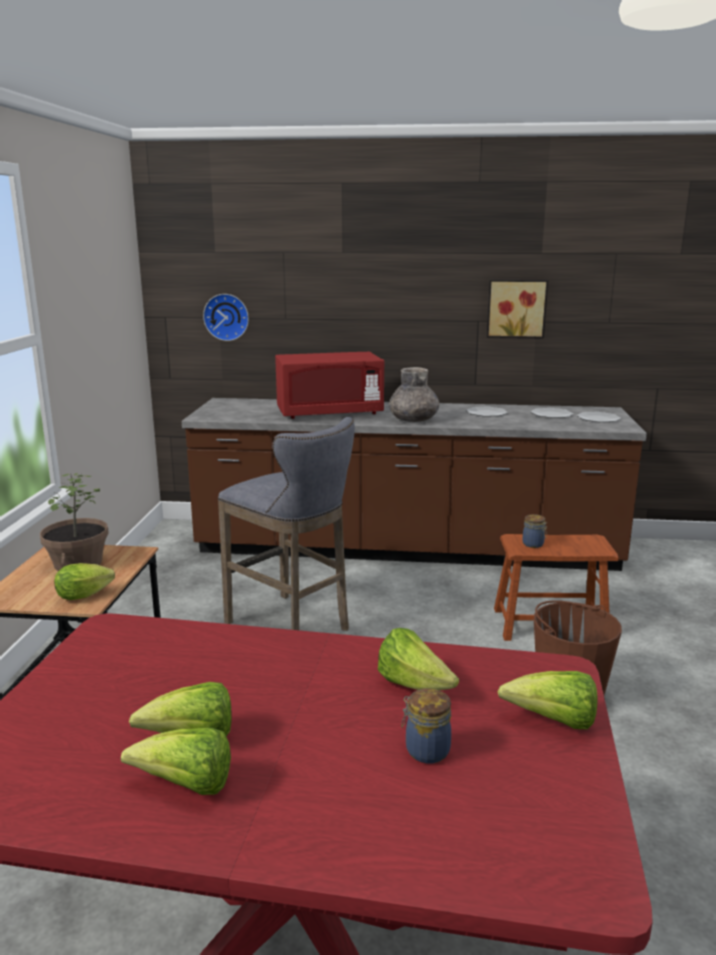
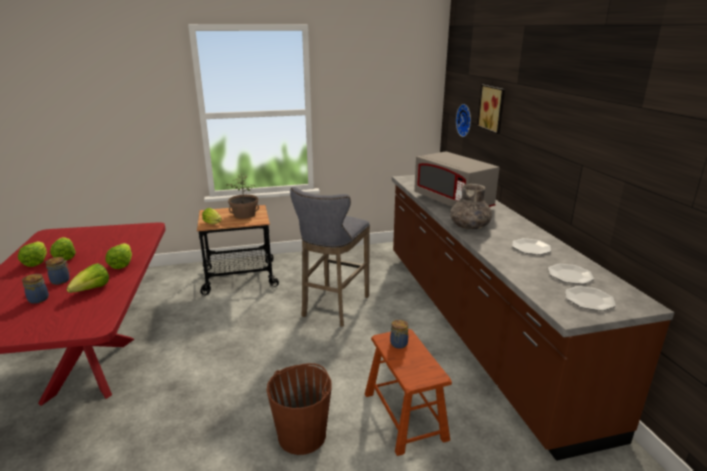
camera: 70 degrees right, 5 degrees up
red microwave [275,352,384,419] -> grey microwave [414,151,500,207]
picture [487,280,548,339] -> picture moved to [477,85,505,134]
lettuce [498,671,597,729] -> lettuce moved to [105,243,132,269]
none -> jar [45,257,71,285]

